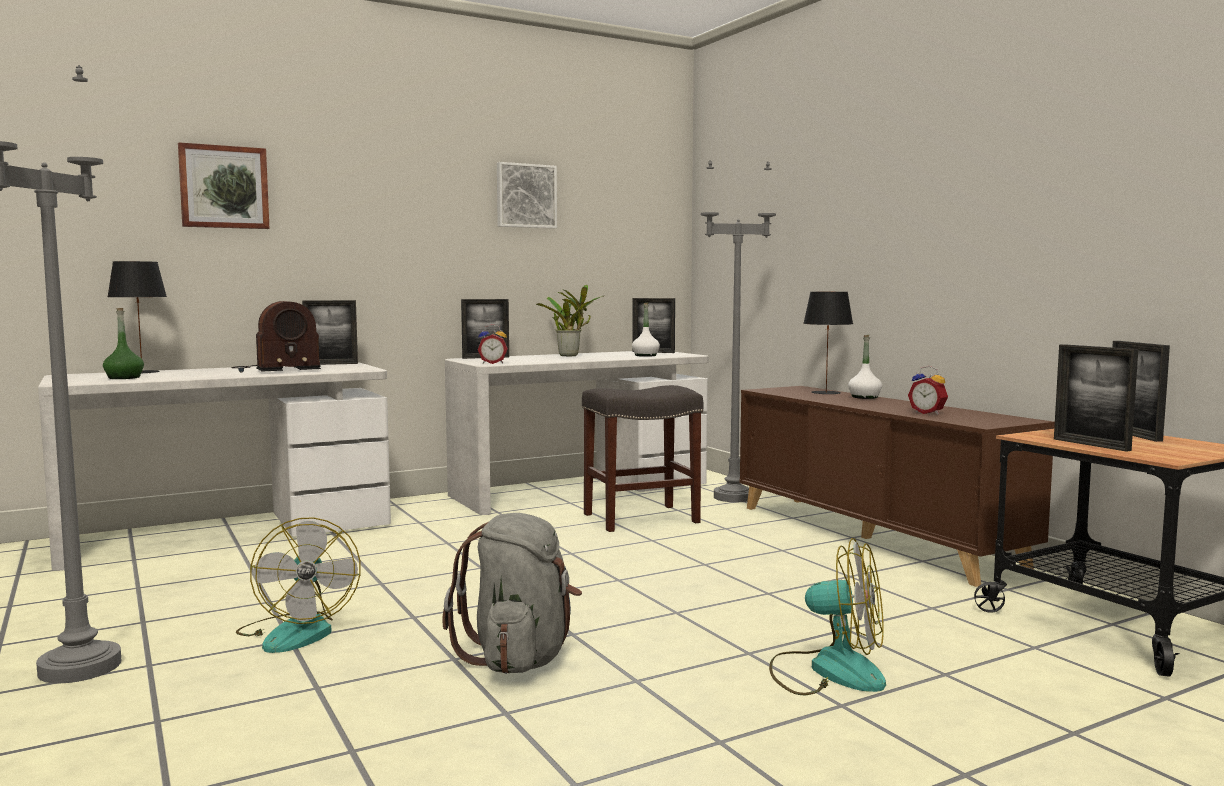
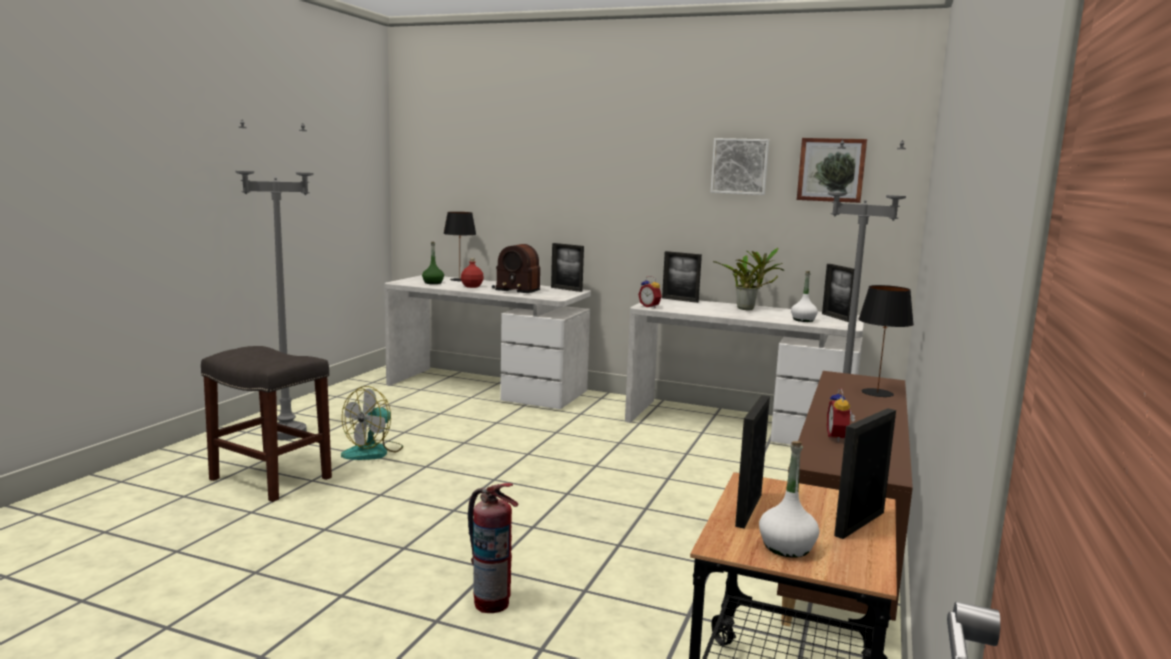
camera: 50 degrees right, 5 degrees up
picture [178,142,270,229] -> picture moved to [797,138,867,203]
grey backpack [442,513,582,674] -> none
grey stool [582,385,703,532] -> grey stool moved to [201,346,332,502]
fan [769,538,886,695] -> fire extinguisher [468,483,518,613]
white bottle [848,335,882,399] -> white bottle moved to [759,441,819,557]
none -> red bottle [461,258,484,288]

